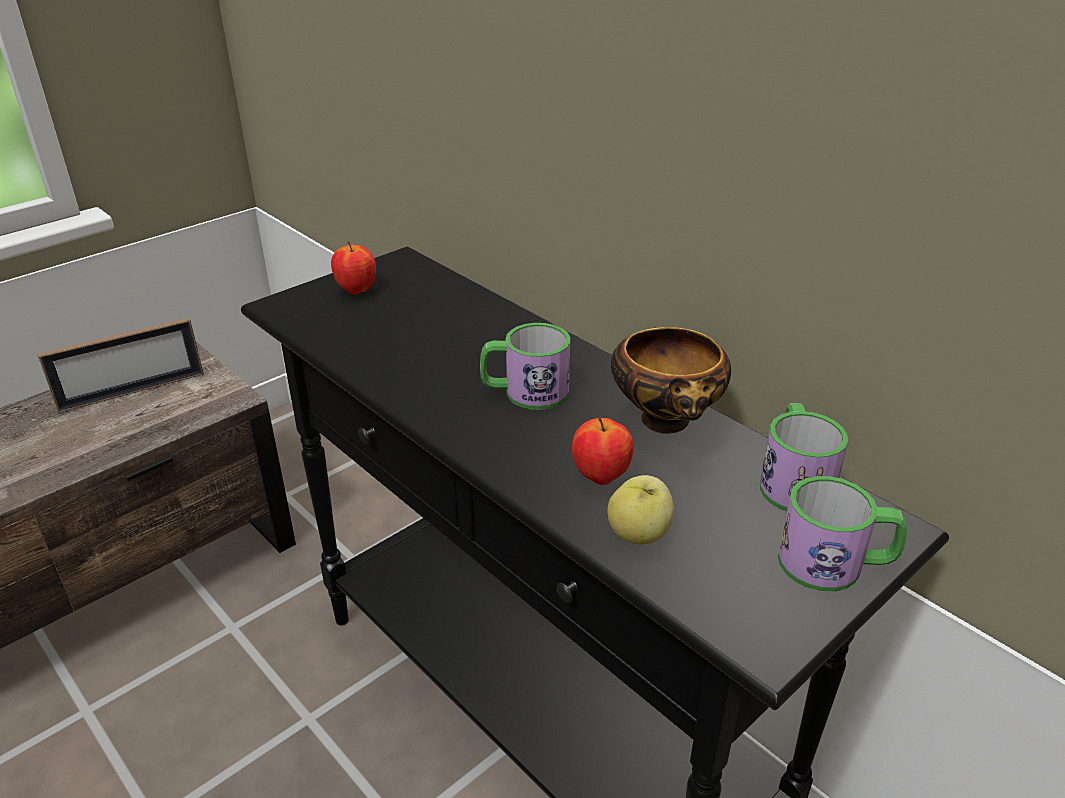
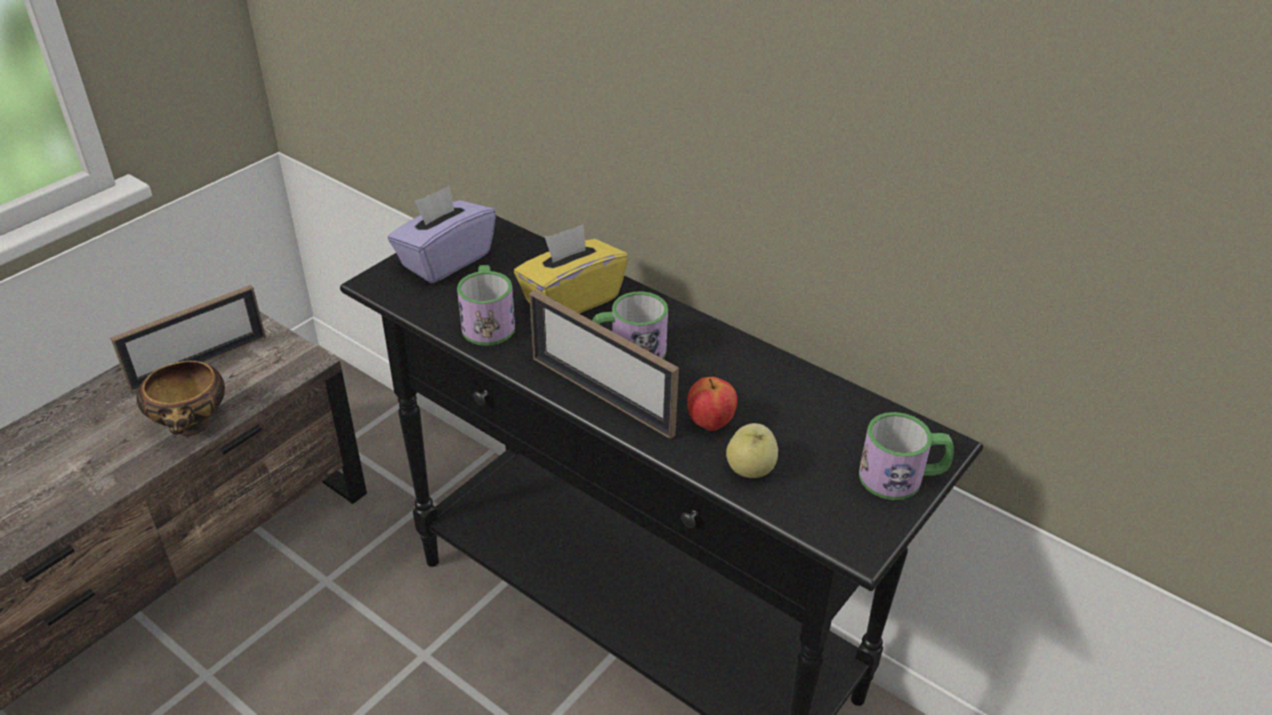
camera: 10 degrees left, 5 degrees up
apple [331,241,376,295] -> purple tissue box [388,186,496,283]
bowl [611,327,731,434] -> bowl moved to [136,359,225,436]
mug [760,403,848,511] -> mug moved to [457,265,515,346]
none -> yellow tissue box [514,224,628,314]
none -> picture frame [529,290,679,439]

